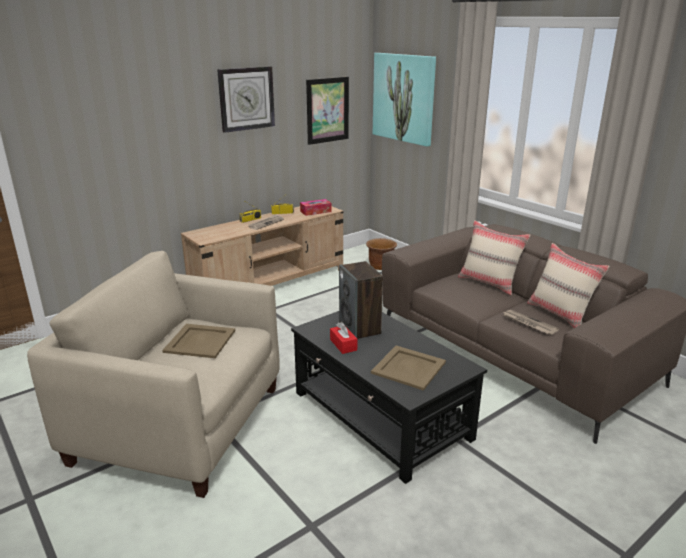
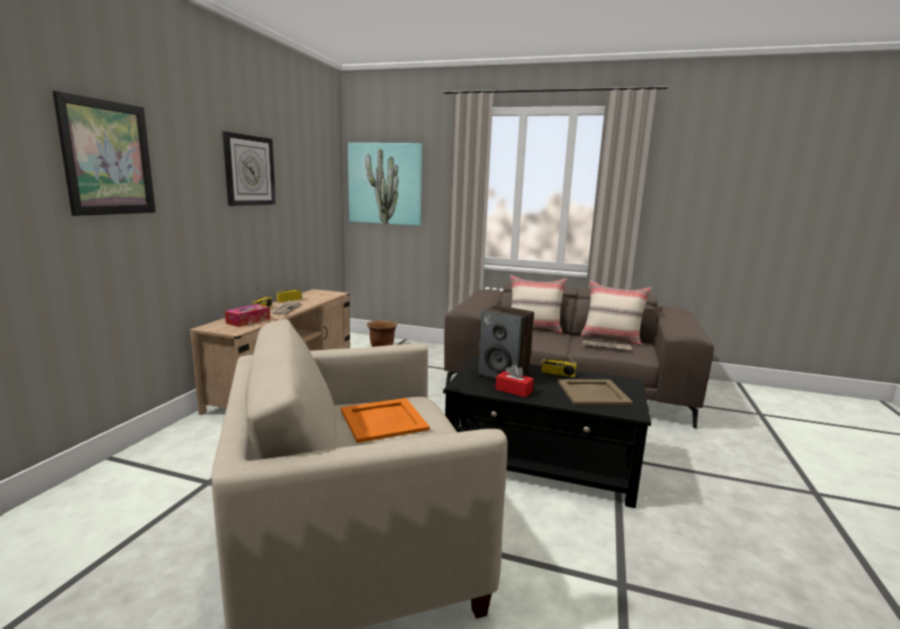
camera: 35 degrees left, 10 degrees down
beige tray [162,324,235,358] -> orange tray [341,398,430,443]
tissue box [300,199,332,216] -> tissue box moved to [225,304,270,327]
picture [306,77,349,145] -> picture moved to [52,91,156,216]
none -> radio [540,342,577,377]

